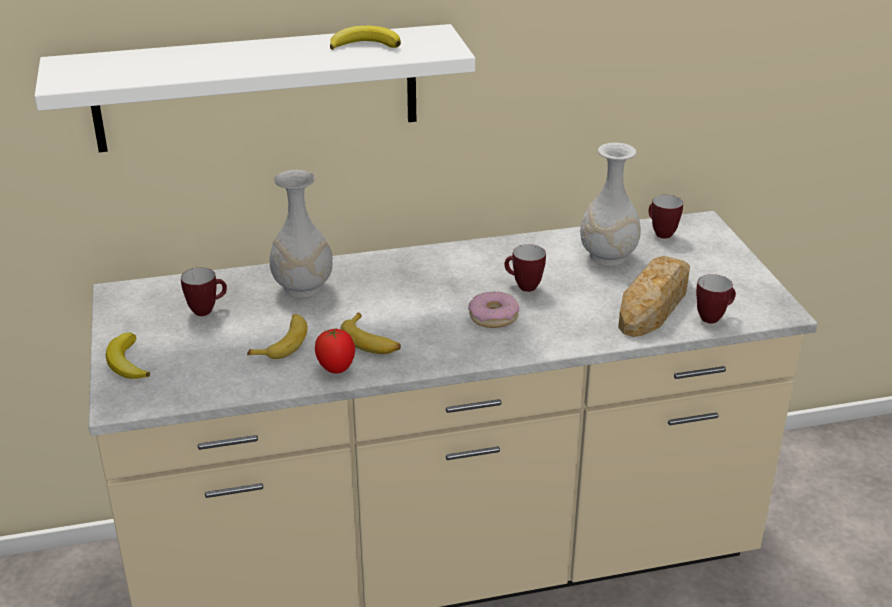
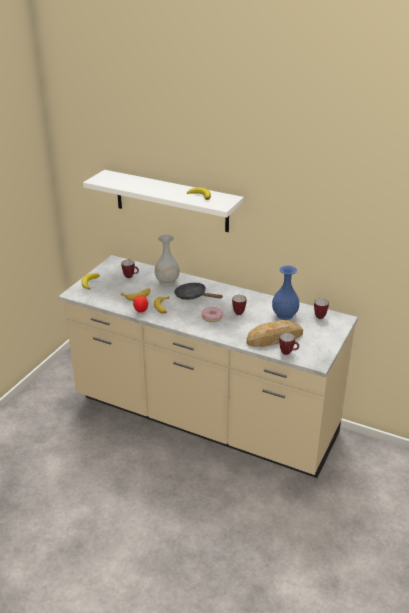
camera: 40 degrees right, 0 degrees up
white vase [580,143,641,266] -> blue vase [272,266,299,320]
none -> black frying pan [174,283,223,300]

